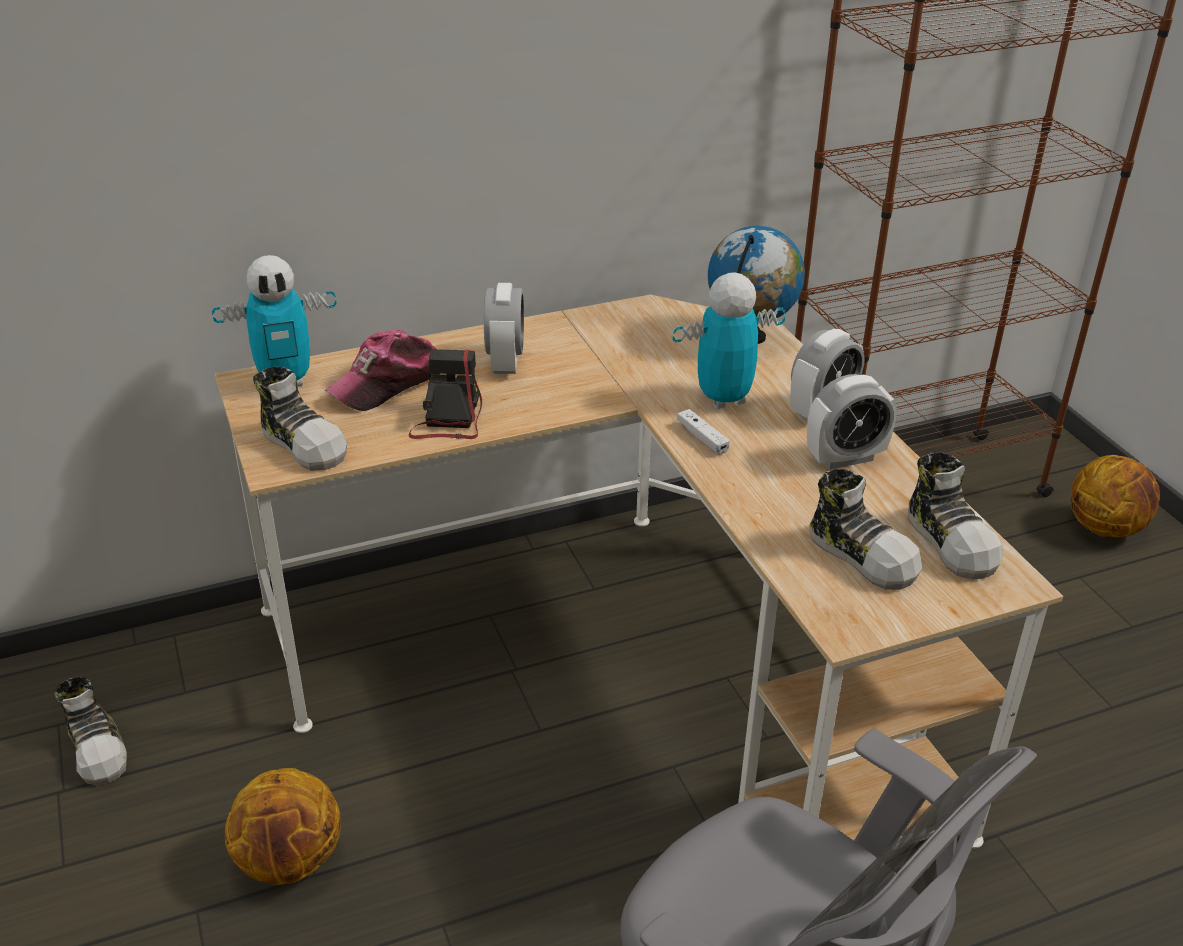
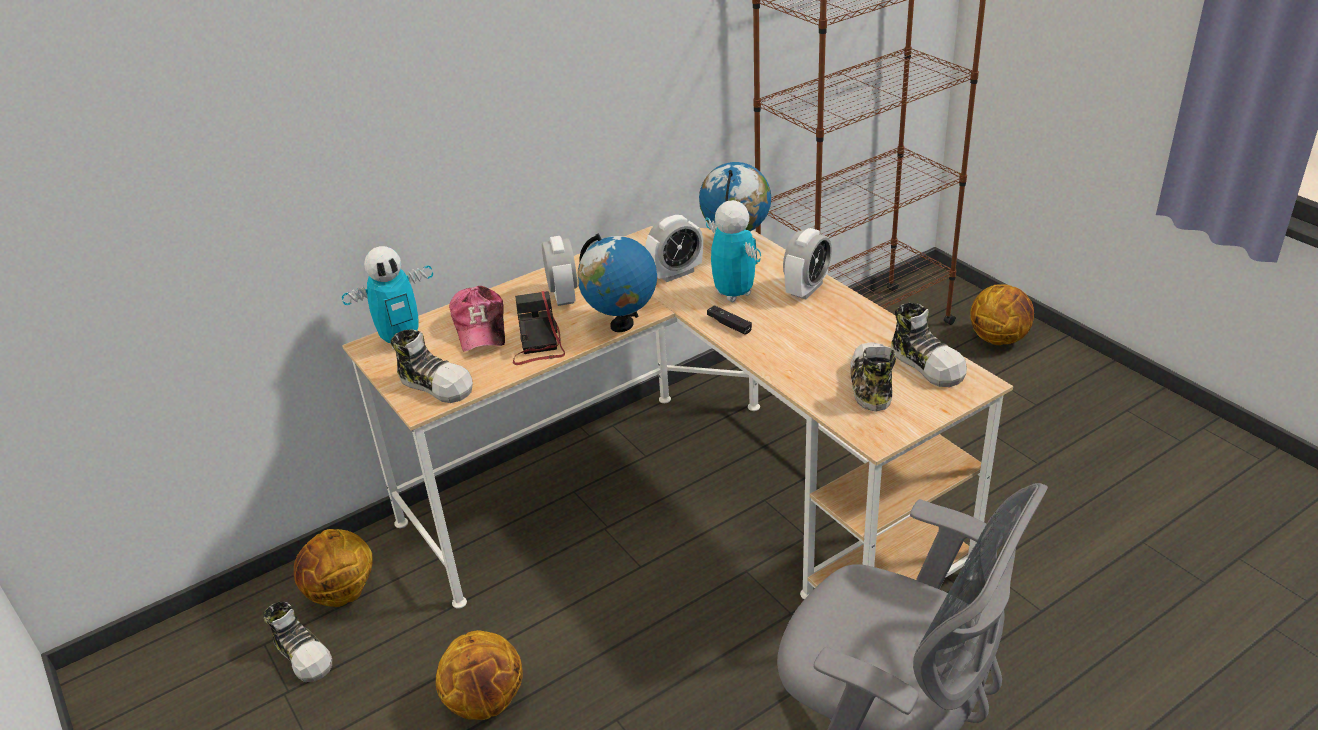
camera: 10 degrees left, 0 degrees up
cap [325,330,439,411] -> cap turned 45 degrees counterclockwise [449,286,505,352]
toy robot [673,272,785,409] -> toy robot turned 90 degrees clockwise [705,200,761,302]
white game controller [677,409,730,455] -> black game controller [707,305,752,335]
alarm clock [807,374,897,469] -> alarm clock moved to [646,215,703,282]
shoe [809,469,922,590] -> shoe turned 120 degrees counterclockwise [850,342,896,412]
none -> basketball [294,529,373,607]
none -> globe [577,233,657,332]

